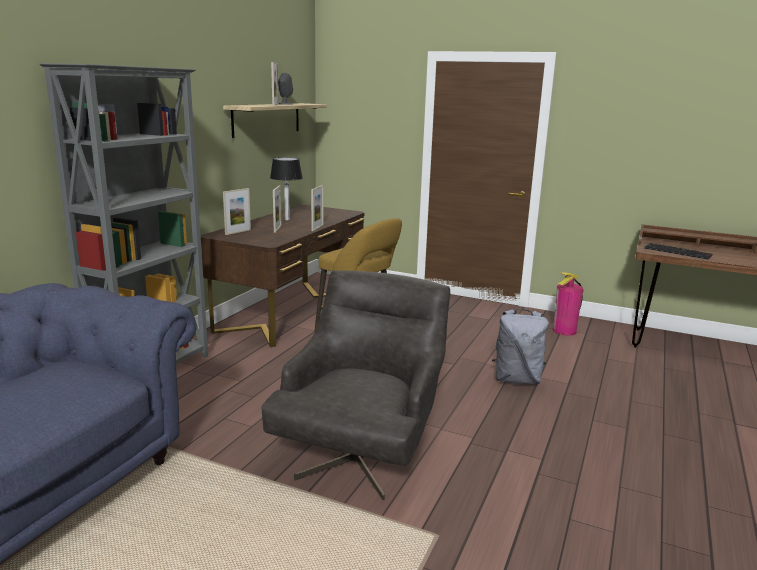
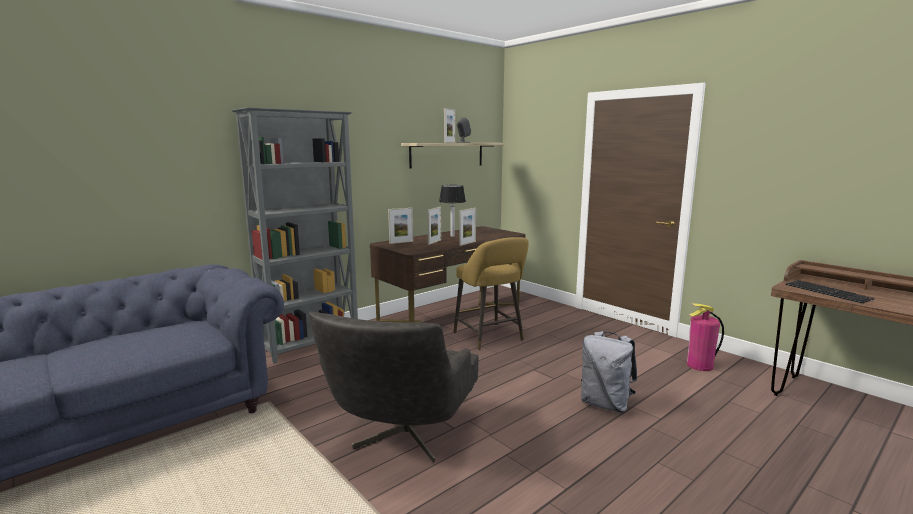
camera: 25 degrees right, 5 degrees down
grey armchair [262,270,450,500] -> grey armchair turned 150 degrees clockwise [308,312,478,463]

